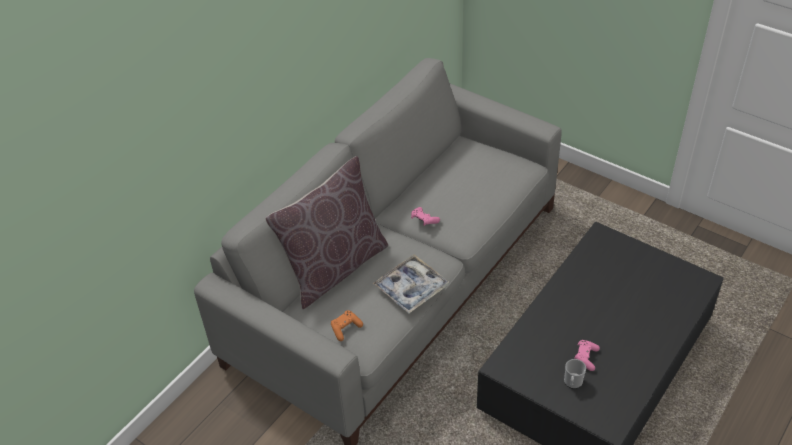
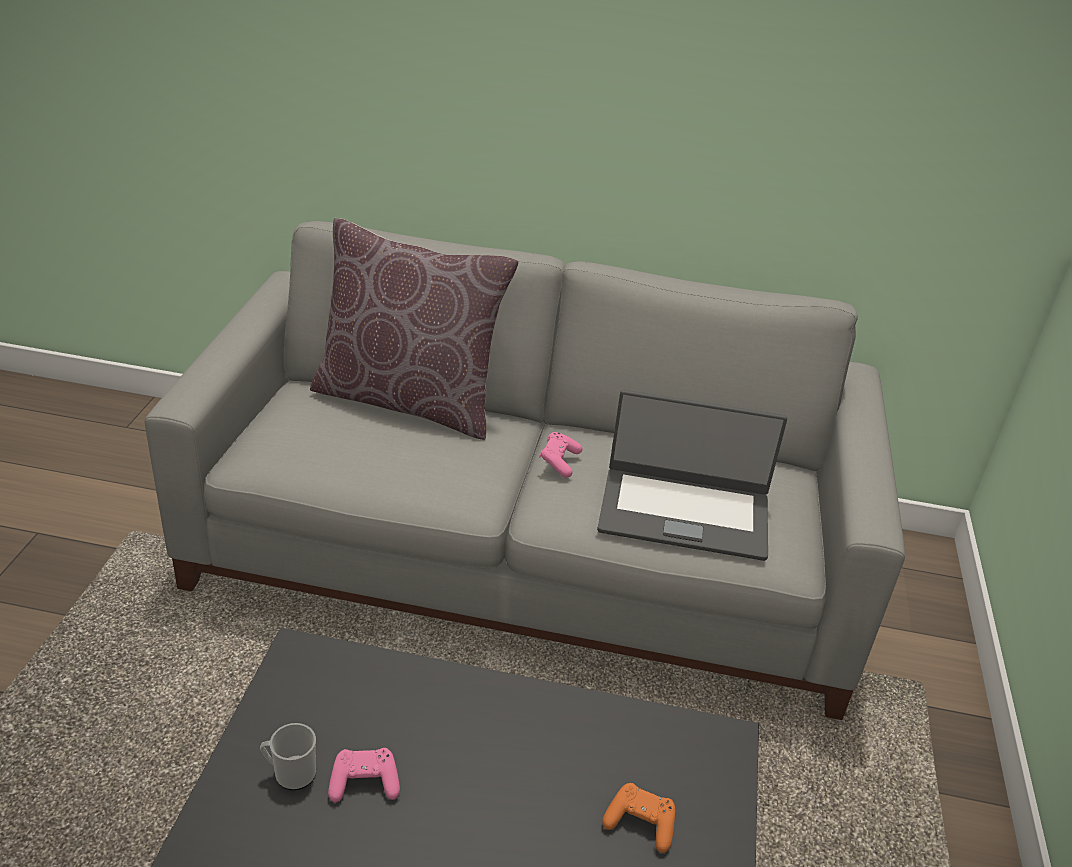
camera: 60 degrees right, 10 degrees down
orange game controller [331,310,363,341] -> orange game controller moved to [602,783,675,853]
tray [373,254,449,313] -> none
none -> laptop [597,390,787,561]

